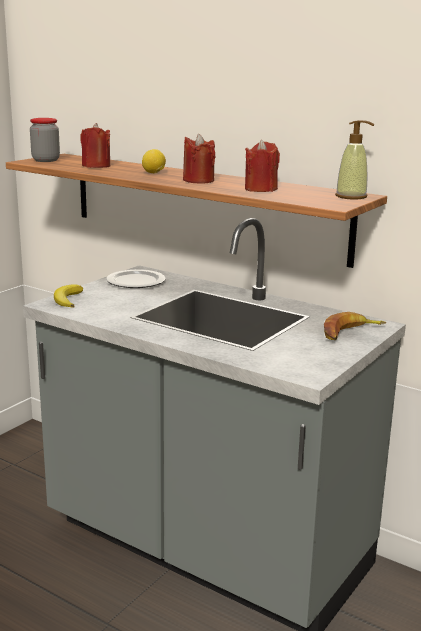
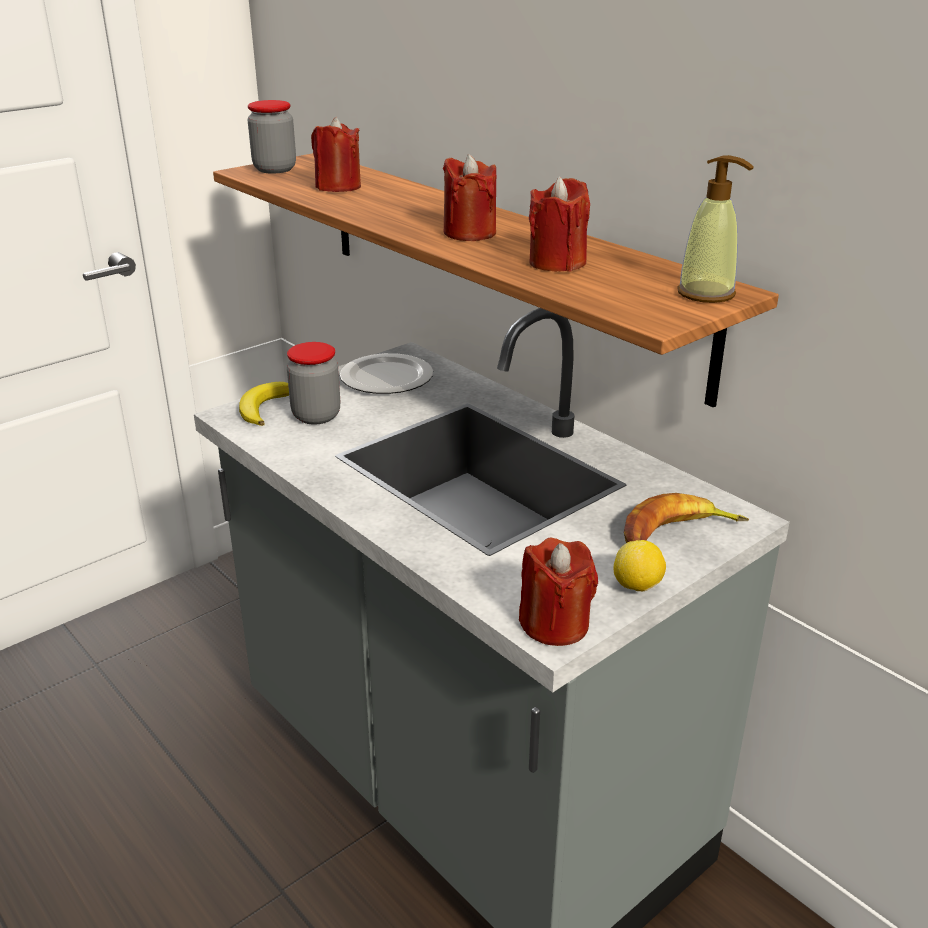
camera: 15 degrees right, 10 degrees up
lemon [142,149,166,173] -> lemon moved to [614,540,666,591]
none -> jar [287,342,340,425]
none -> red candle [519,538,598,646]

